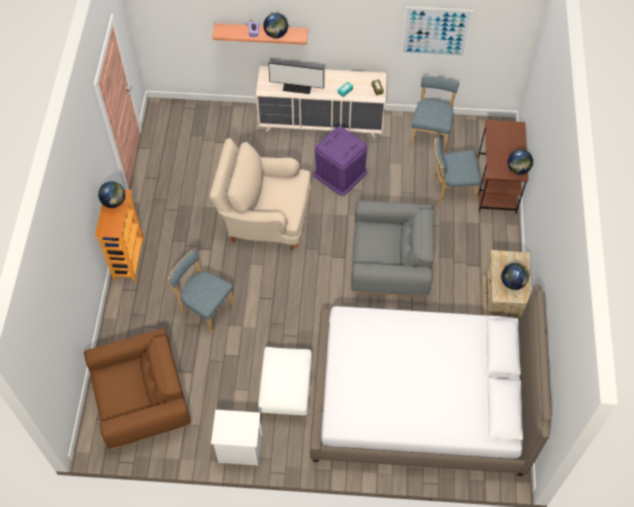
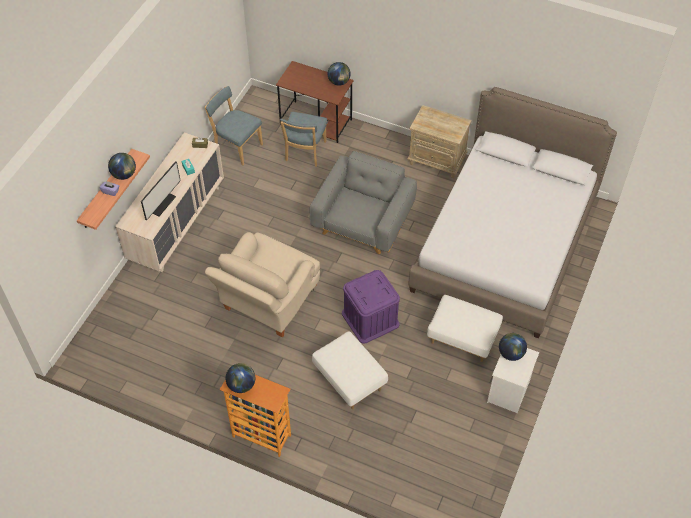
camera: 70 degrees left, 5 degrees down
brown armchair [84,328,191,449] -> none
blue chair [168,250,235,334] -> white ottoman [312,331,388,410]
purple storage box [313,127,368,196] -> purple storage box moved to [342,270,400,344]
picture [401,7,474,58] -> none
globe [501,263,529,290] -> globe moved to [499,333,527,361]

